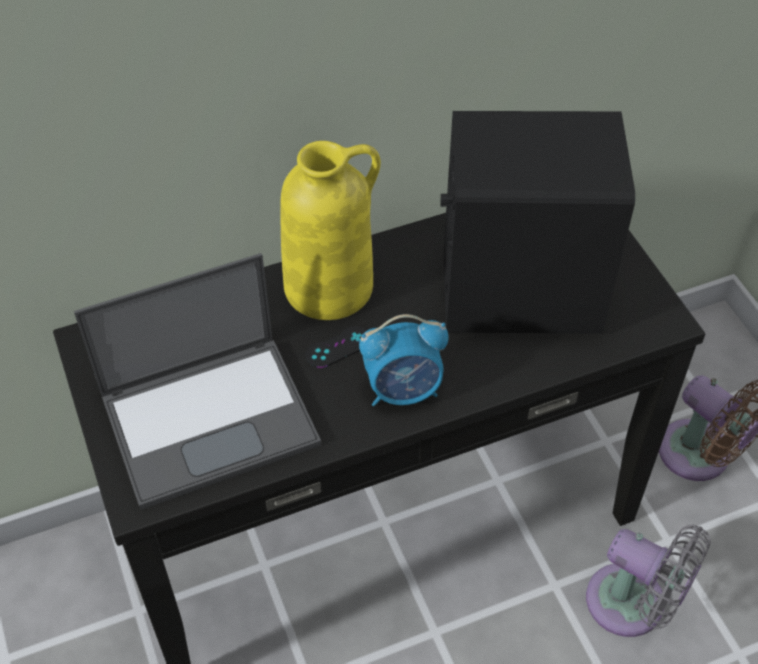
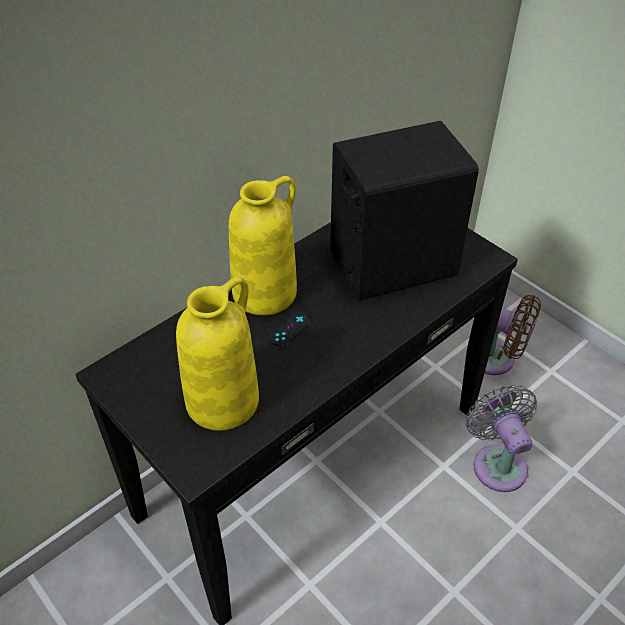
camera: 20 degrees left, 5 degrees down
laptop [74,253,321,510] -> yellow vase [176,277,259,431]
alarm clock [359,314,448,406] -> none
grey fan [586,525,711,637] -> grey fan turned 120 degrees counterclockwise [466,385,537,492]

